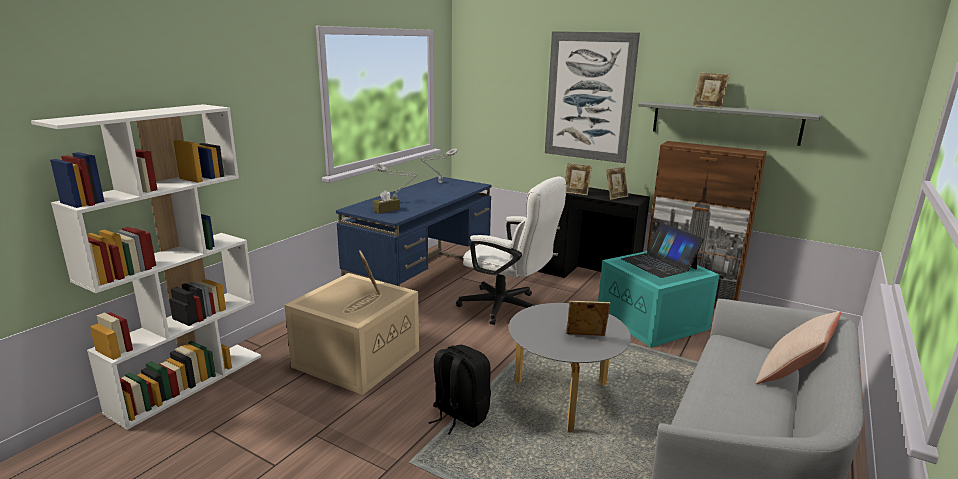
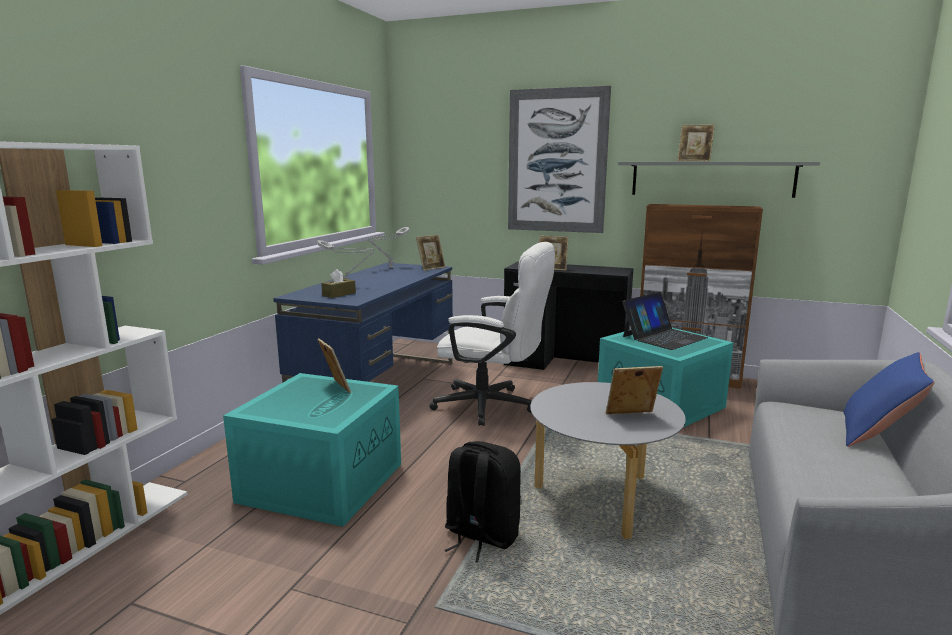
camera: 10 degrees left, 5 degrees down
beige storage box [284,273,419,395] -> turquoise storage box [223,373,401,527]
picture frame [606,167,628,200] -> picture frame moved to [416,235,446,271]
laptop [621,222,704,278] -> laptop turned 90 degrees counterclockwise [622,292,708,350]
beige pillow [756,311,841,384] -> blue pillow [843,352,935,447]

